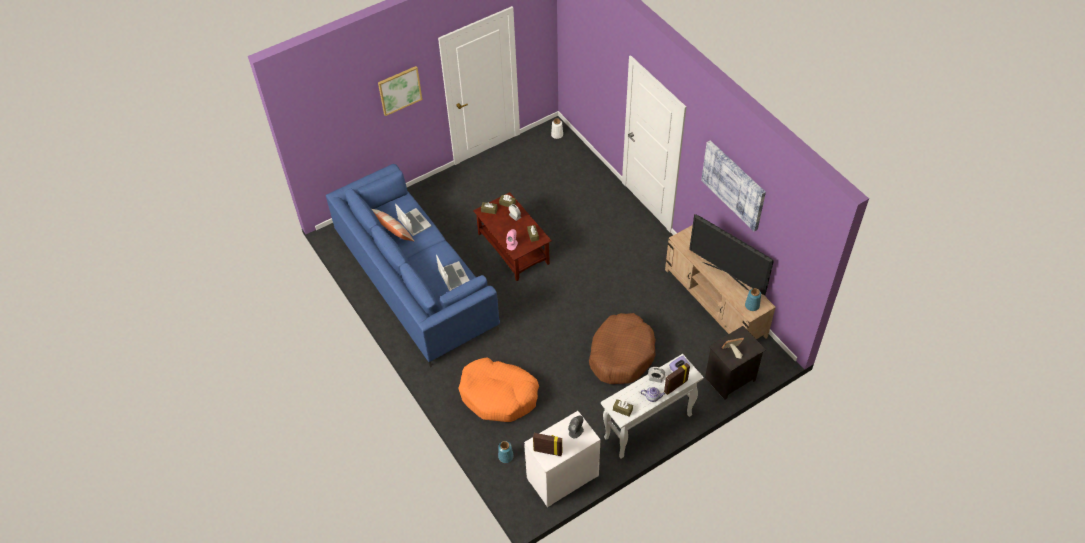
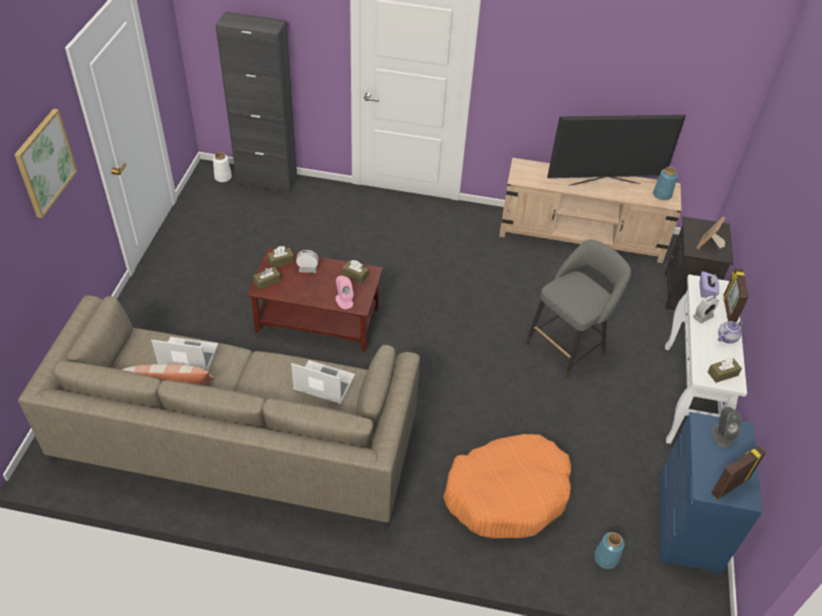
camera: 50 degrees left, 5 degrees down
blue sofa [326,164,500,367] -> beige sofa [18,295,420,531]
white dresser [524,411,601,508] -> blue dresser [659,412,762,574]
brown dog bed [589,313,656,384] -> grey stool [525,240,631,379]
picture [701,140,766,232] -> none
none -> black cabinet [215,11,297,193]

